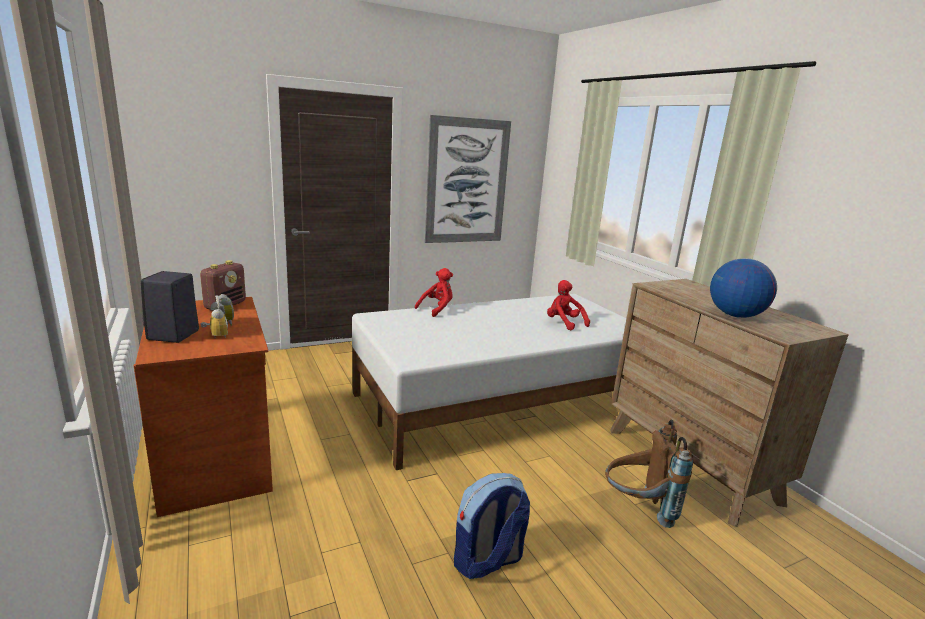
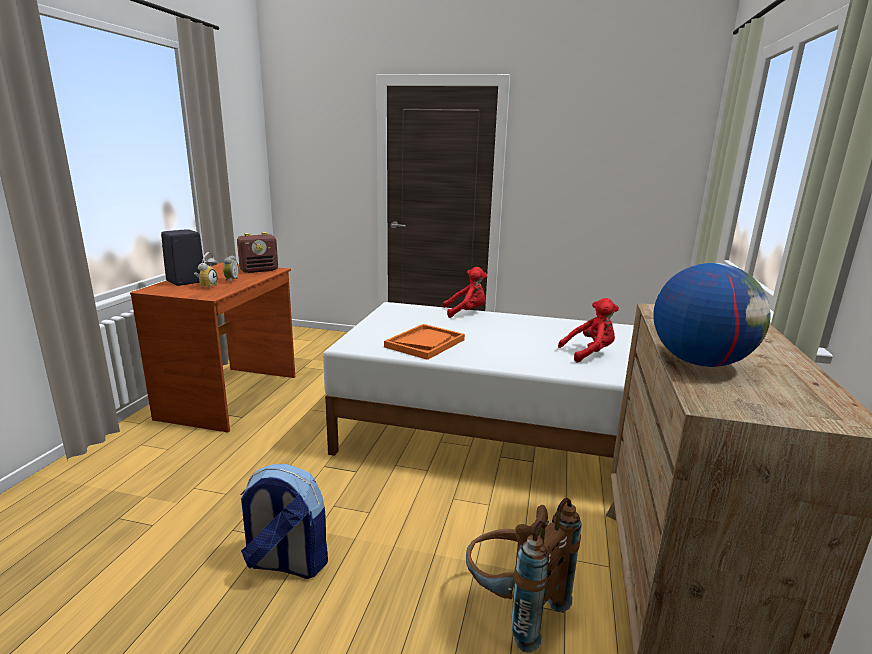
camera: 40 degrees right, 0 degrees up
picture [425,115,511,243] -> none
red plush toy [547,280,590,330] -> red plush toy turned 75 degrees clockwise [558,298,619,363]
none -> orange tray [384,324,465,360]

